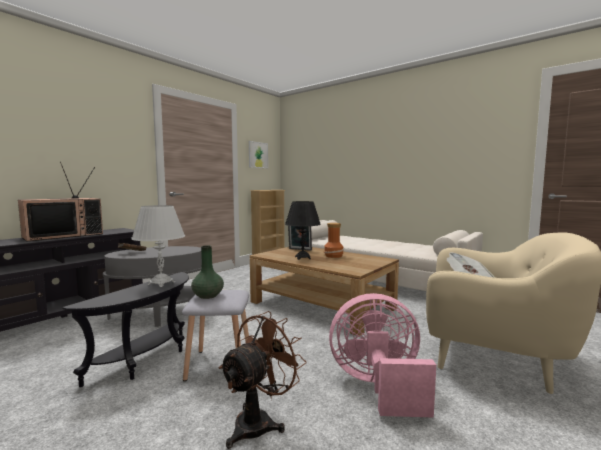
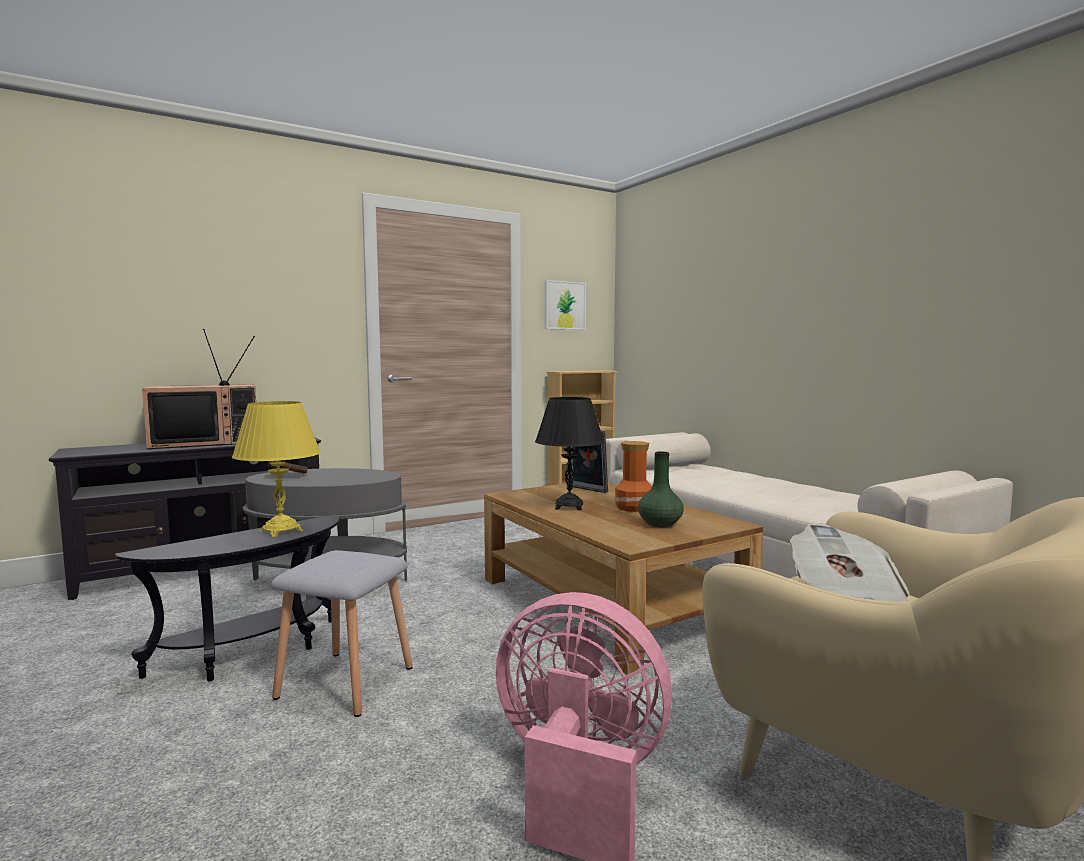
camera: 20 degrees right, 0 degrees up
white table lamp [131,205,185,287] -> yellow table lamp [232,401,321,537]
green vase [191,245,224,299] -> green vase moved to [638,451,684,527]
brown fan [219,311,307,449] -> none

